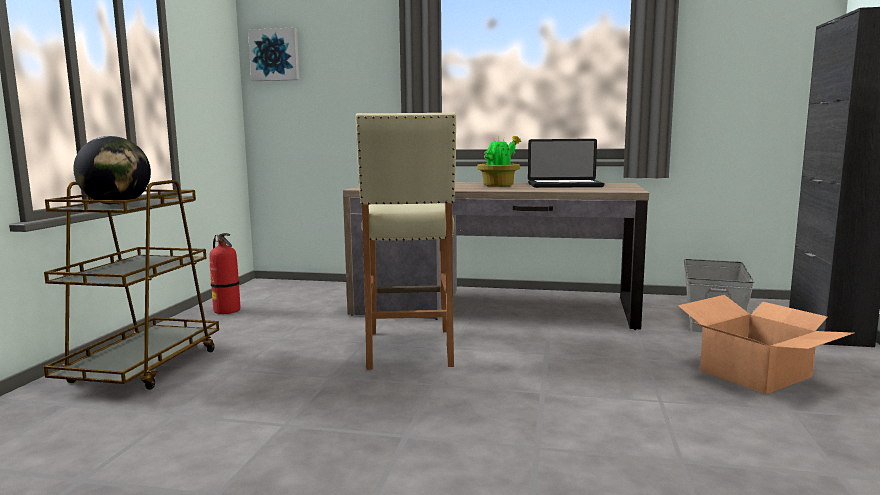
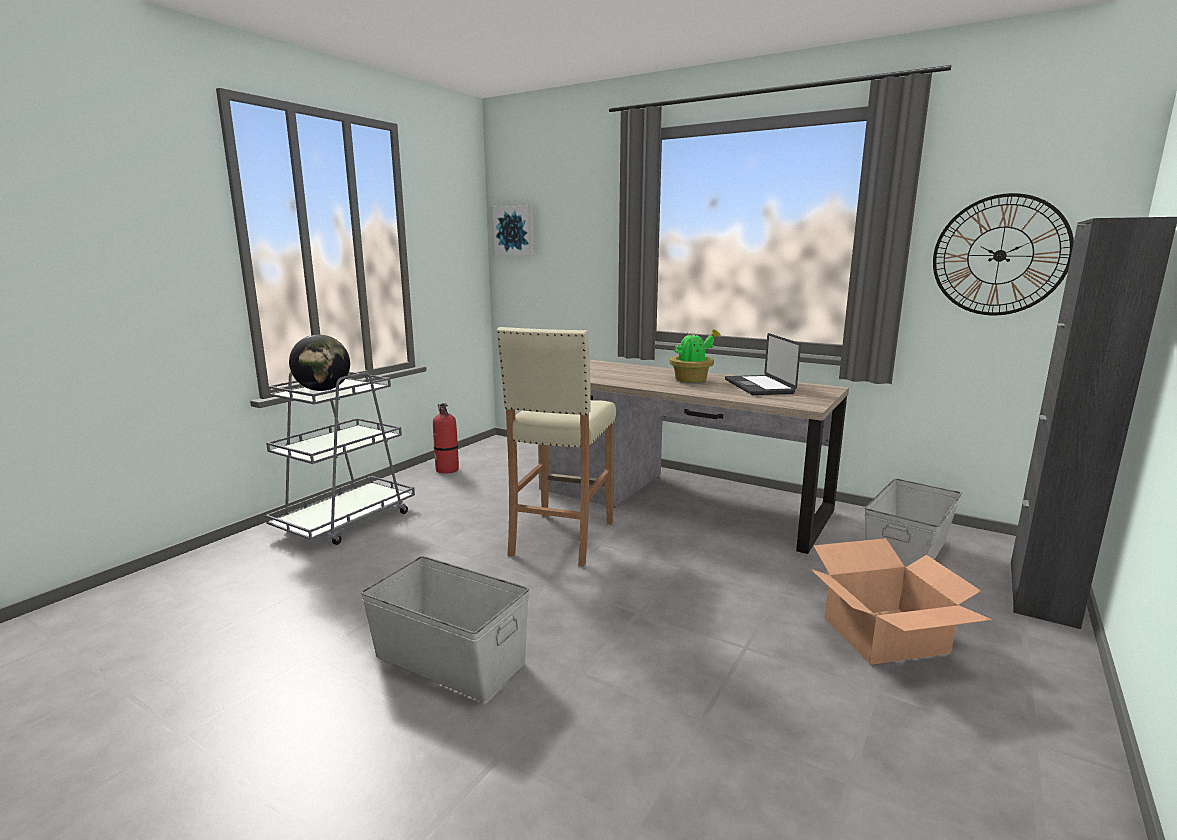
camera: 20 degrees right, 5 degrees up
brown cart [43,180,219,389] -> grey cart [265,372,415,545]
laptop [528,139,604,188] -> laptop turned 60 degrees clockwise [725,333,801,395]
none -> grey storage box [361,556,529,702]
none -> wall clock [933,193,1074,315]

